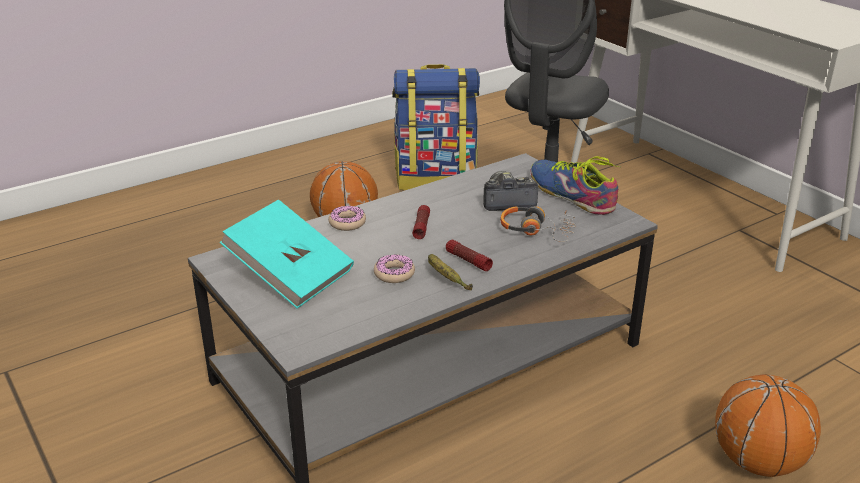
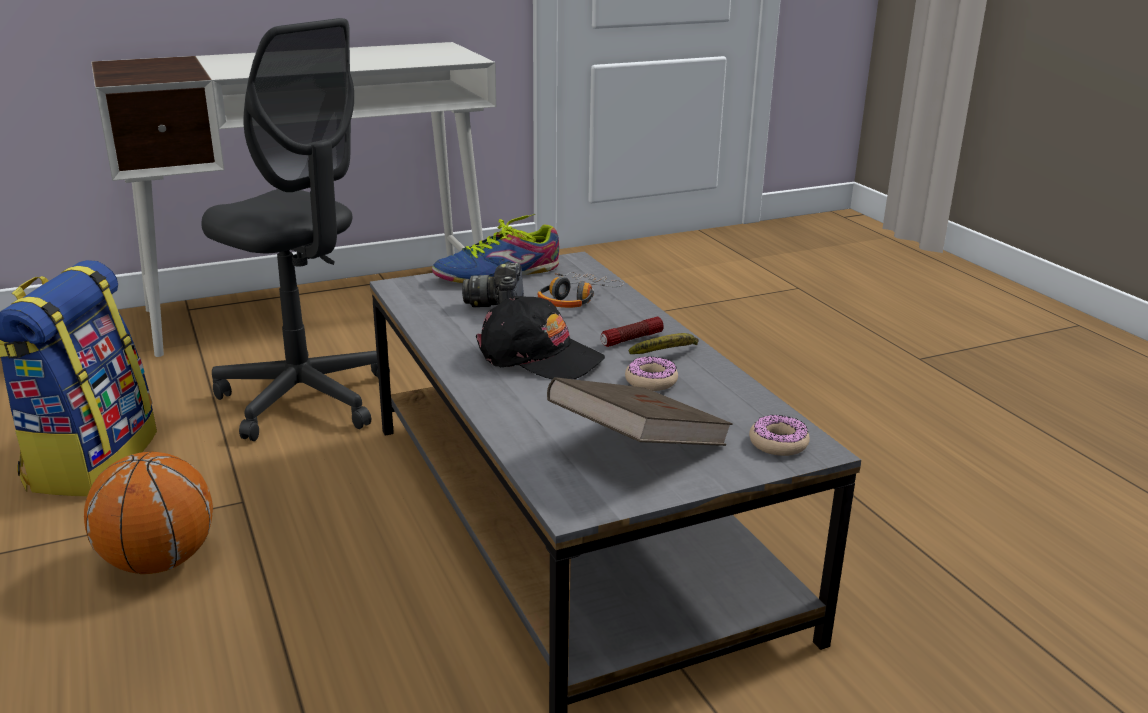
camera: 80 degrees left, 5 degrees down
turquoise book [220,200,354,309] -> brown book [547,377,733,446]
donut [328,206,366,231] -> donut moved to [749,415,810,456]
flashlight [412,205,430,239] -> black cap [476,296,605,379]
basketball [715,374,821,477] -> none

